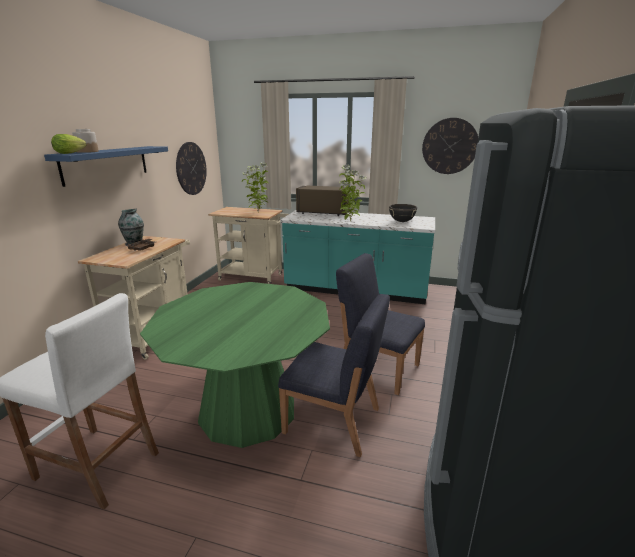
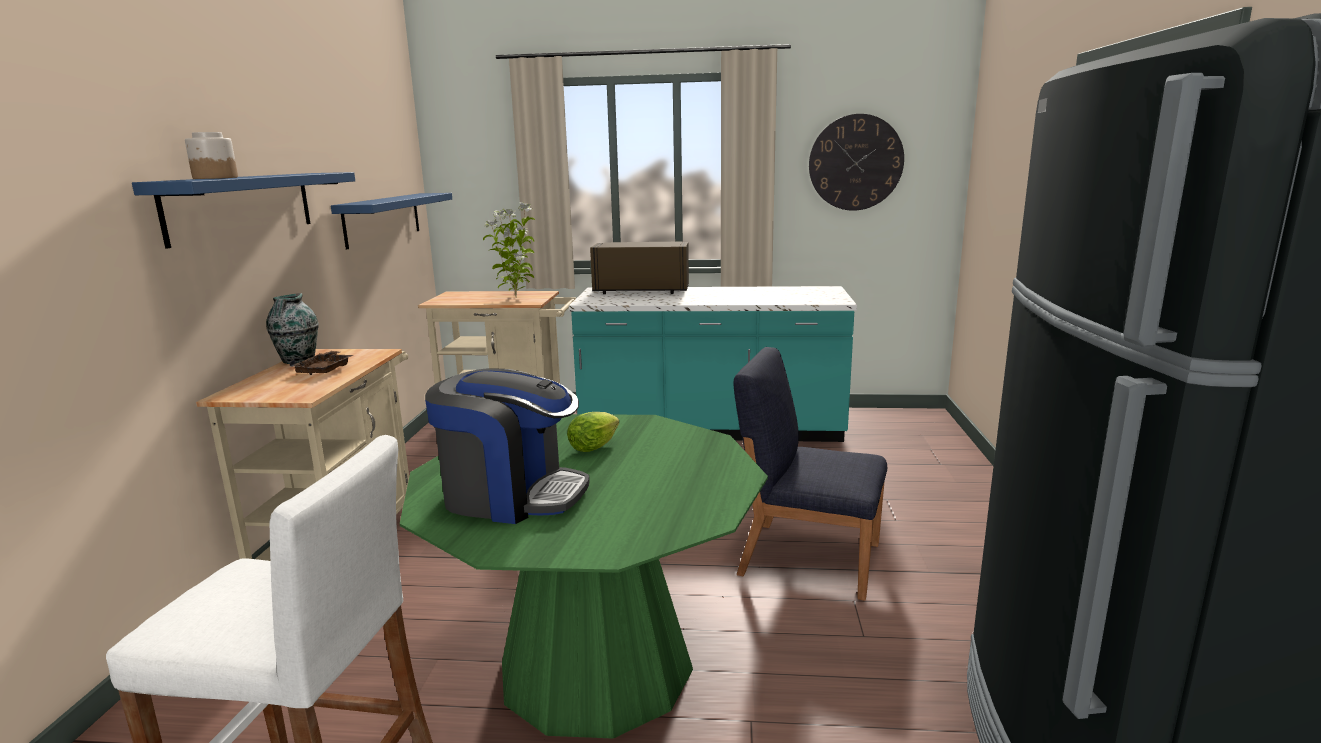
camera: 10 degrees left, 5 degrees down
lettuce [51,134,87,154] -> lettuce moved to [567,412,619,452]
wall clock [176,142,207,195] -> blue shelf [331,193,452,249]
blue chair [278,294,390,457] -> none
potted plant [339,165,366,221] -> none
black cooking pot [389,204,417,222] -> none
none -> coffee machine [425,369,590,524]

